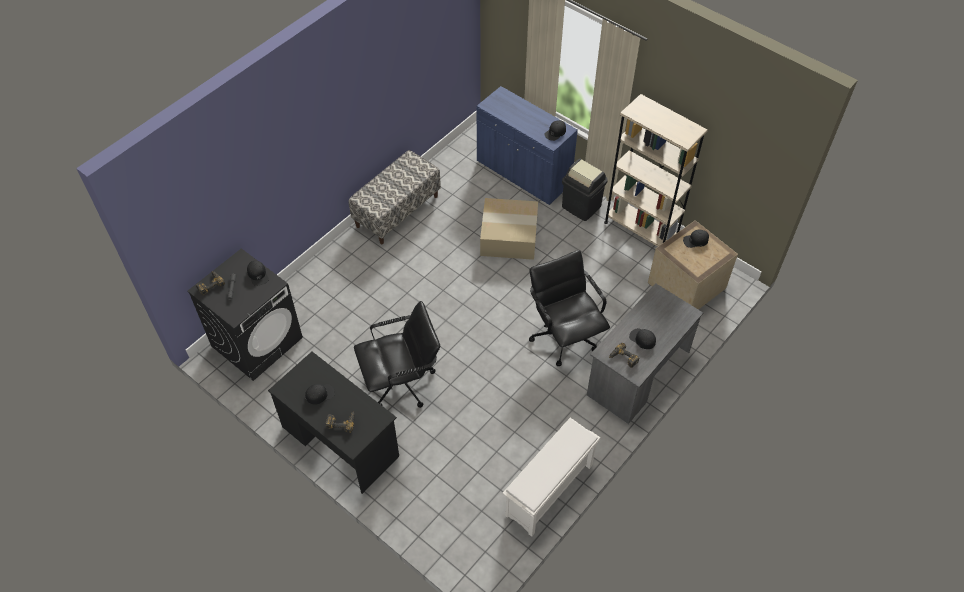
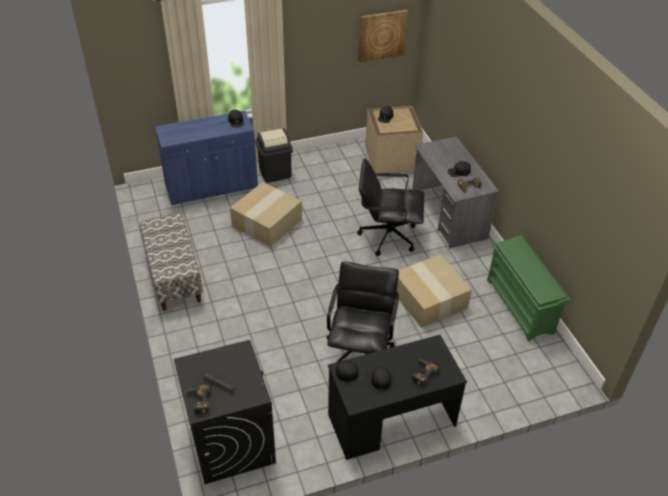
camera: 60 degrees left, 10 degrees down
black cap [247,260,269,286] -> black cap moved to [336,361,366,382]
white shoe rack [503,418,600,537] -> green shoe rack [487,236,570,341]
beige bookcase [604,94,708,247] -> none
none -> picture [358,10,408,62]
none -> cardboard box [397,254,472,328]

